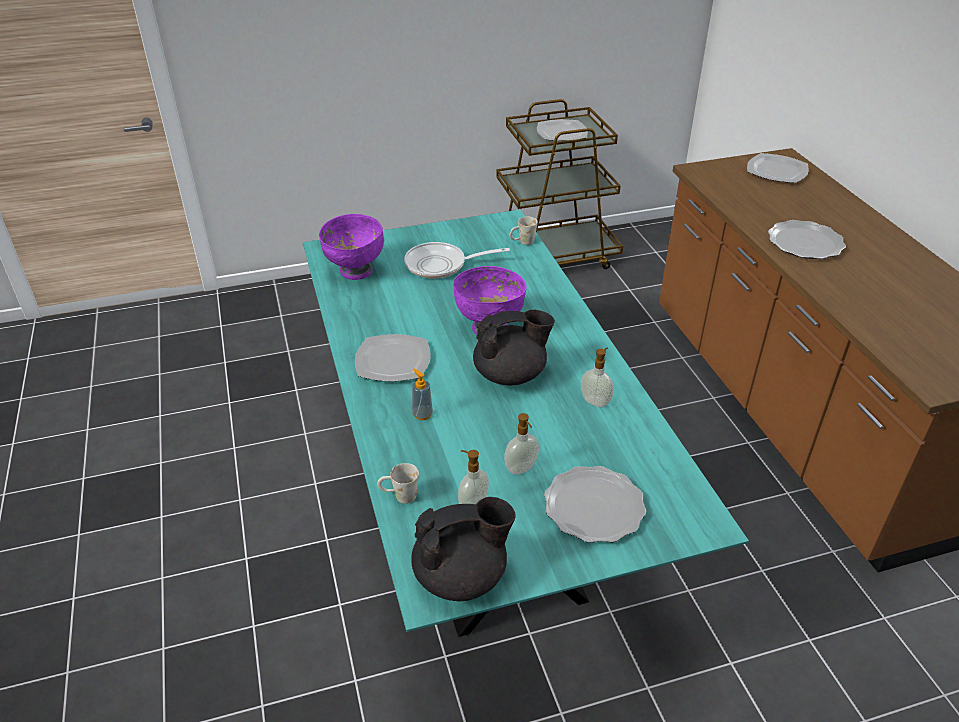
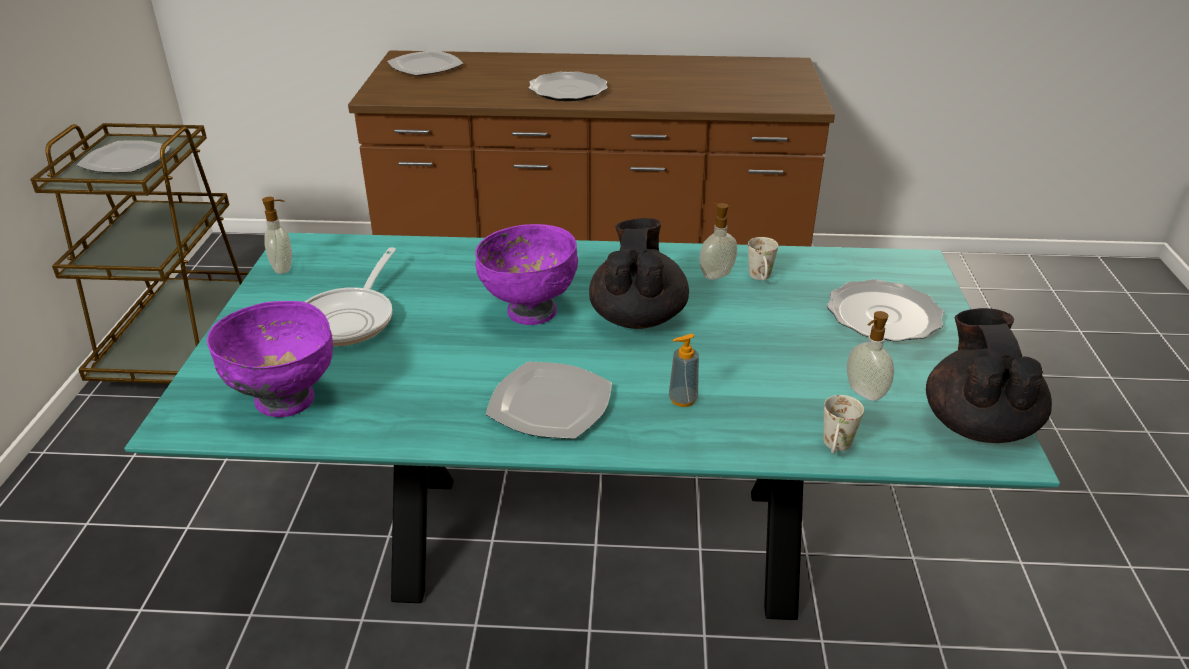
camera: 70 degrees left, 5 degrees down
soap dispenser [504,413,539,475] -> soap dispenser moved to [262,197,292,274]
white mug [509,216,538,245] -> white mug moved to [748,237,778,281]

